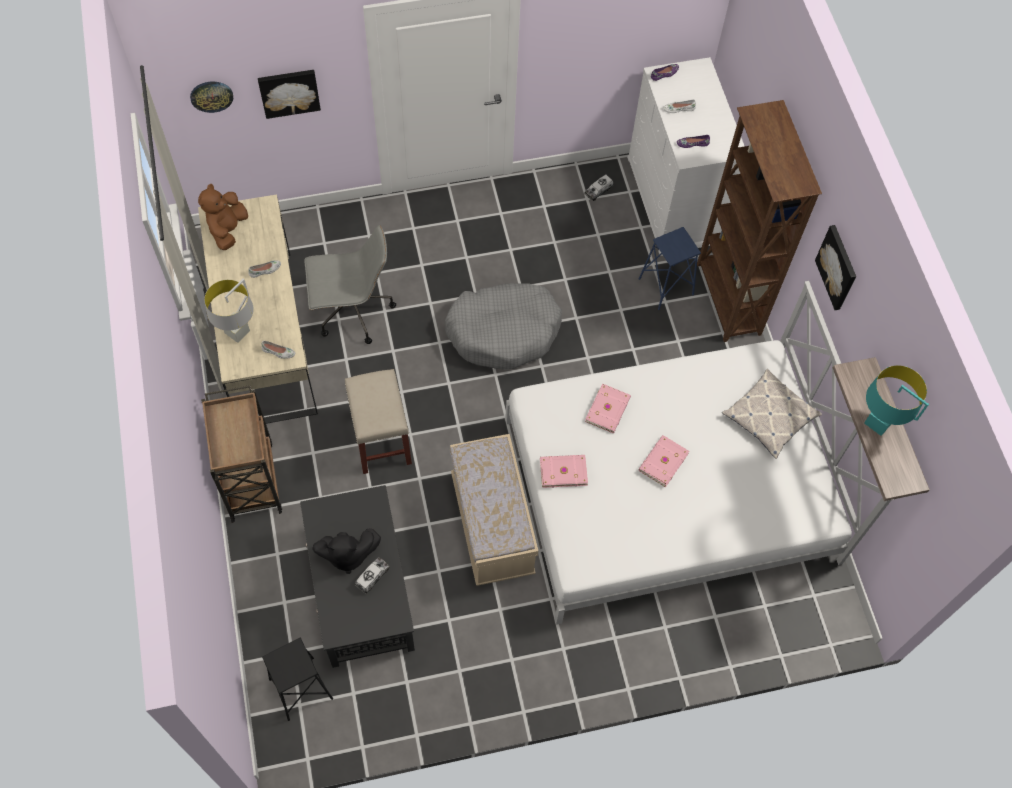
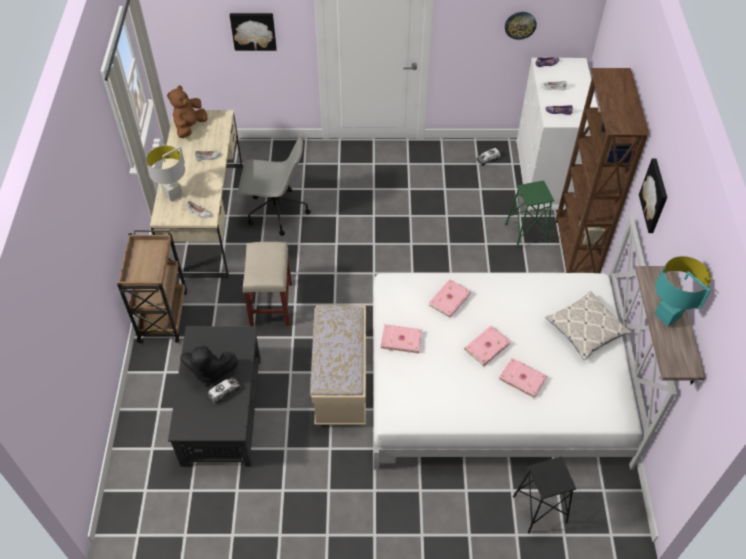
camera: 15 degrees right, 10 degrees down
wall clock [190,82,233,113] -> wall clock moved to [505,12,537,40]
black stool [262,638,333,721] -> black stool moved to [513,457,576,534]
grey dog bed [445,283,562,370] -> none
blue stool [639,227,701,310] -> green stool [505,180,554,249]
none -> pink book [499,358,547,398]

